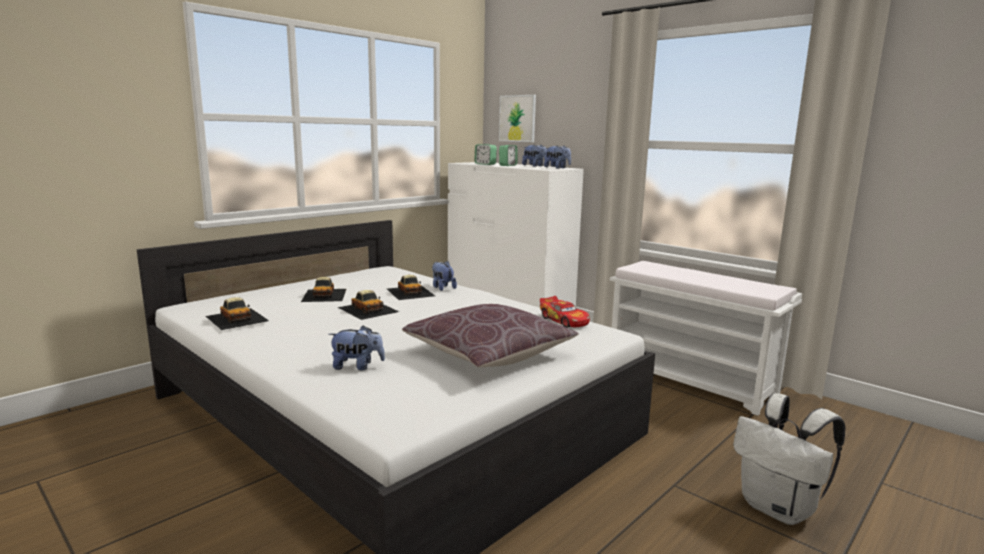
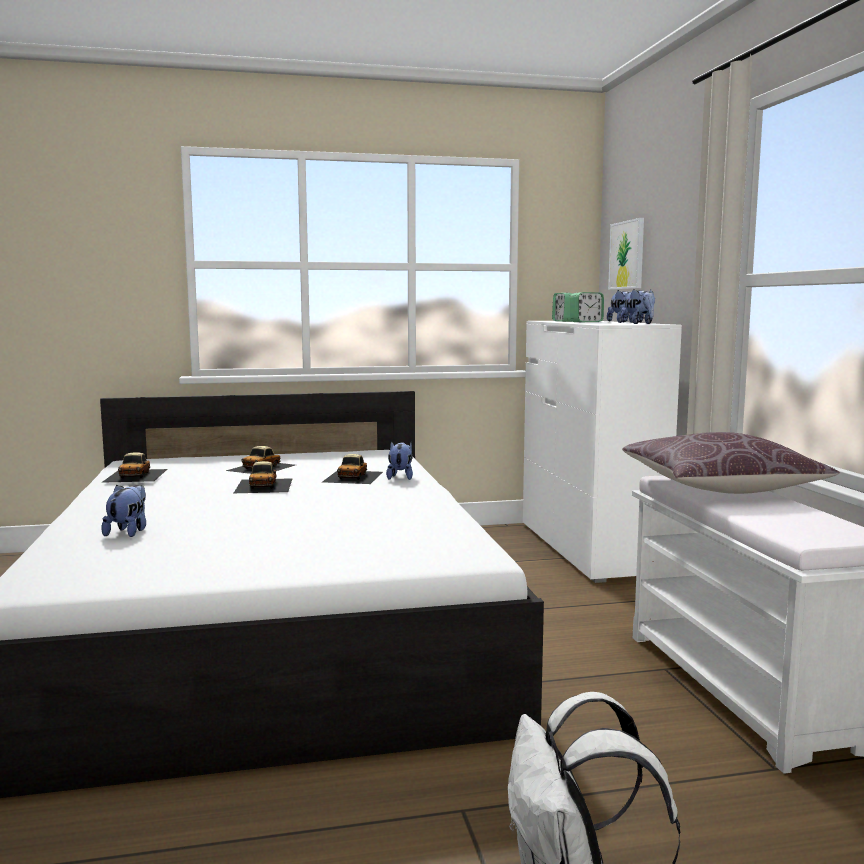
camera: 35 degrees right, 5 degrees down
plush toy [328,325,385,370] -> plush toy turned 120 degrees counterclockwise [101,485,146,537]
brown pillow [402,304,579,368] -> brown pillow moved to [622,432,840,494]
toy car [540,296,590,328] -> none

